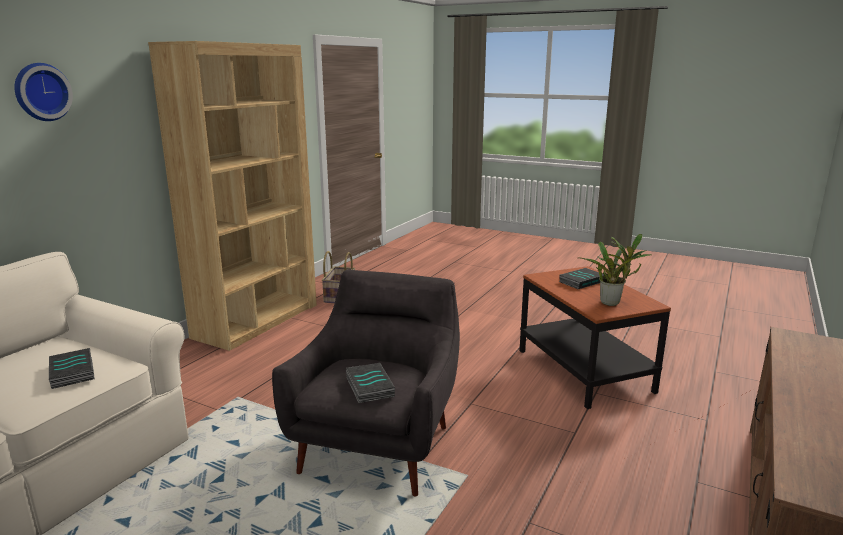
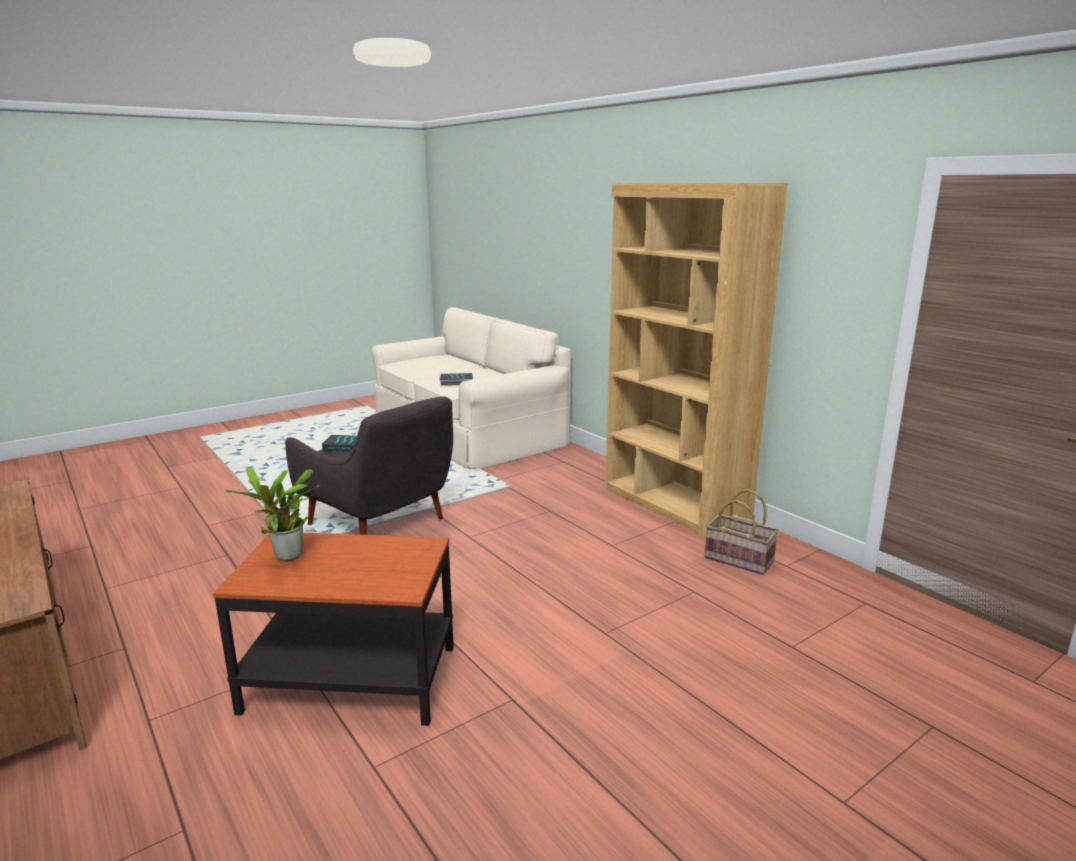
camera: 115 degrees right, 0 degrees up
wall clock [14,63,73,121] -> none
book [559,268,604,289] -> none

